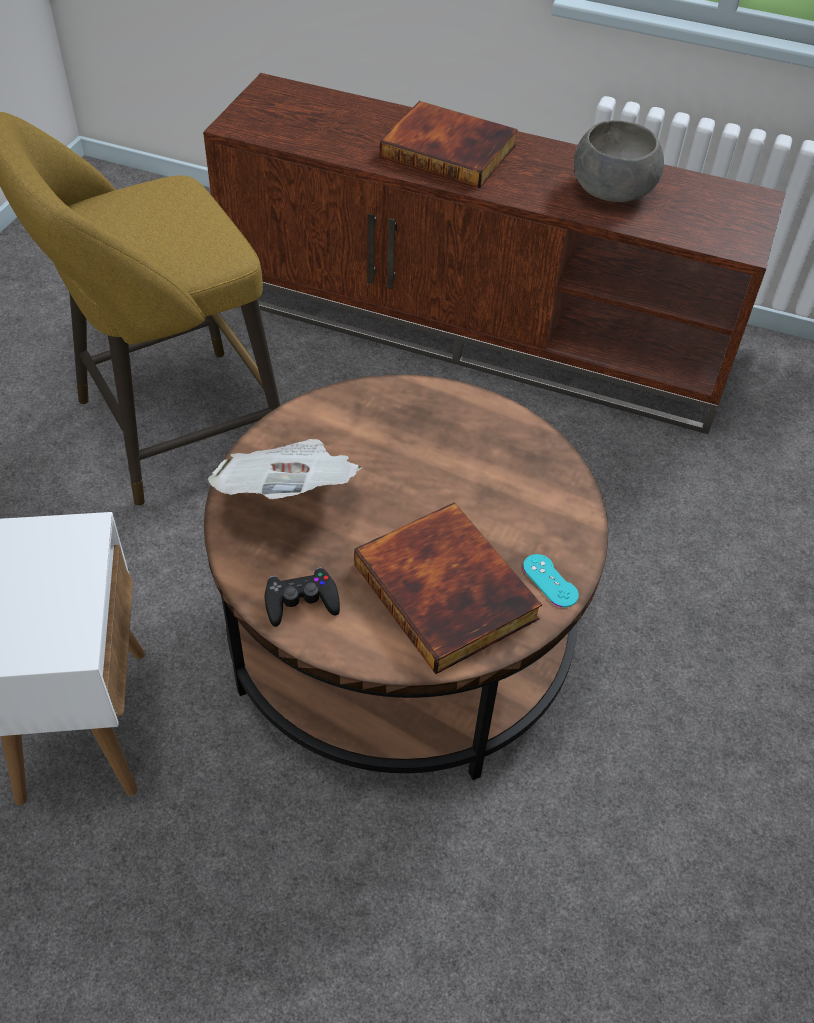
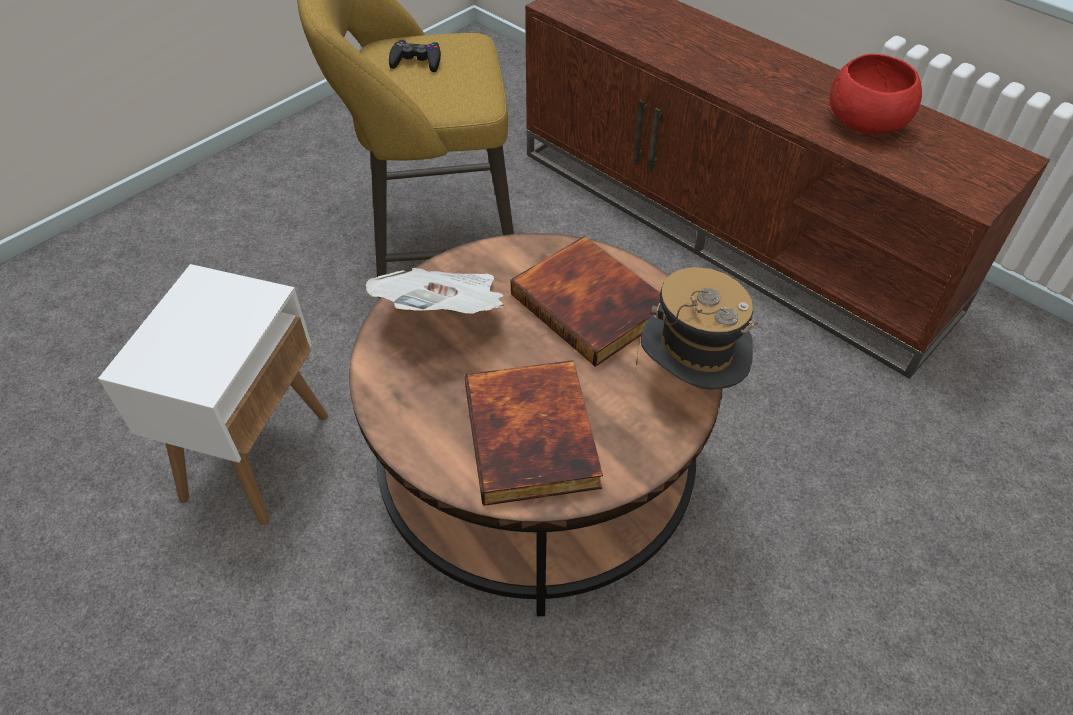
camera: 25 degrees right, 0 degrees up
black game controller [264,567,340,627] -> black game controller moved to [389,39,441,72]
book [380,101,518,188] -> book moved to [510,236,661,367]
turquoise game controller [523,554,579,607] -> none
grey bowl [574,120,664,202] -> red bowl [830,54,922,134]
none -> hat [636,267,758,390]

